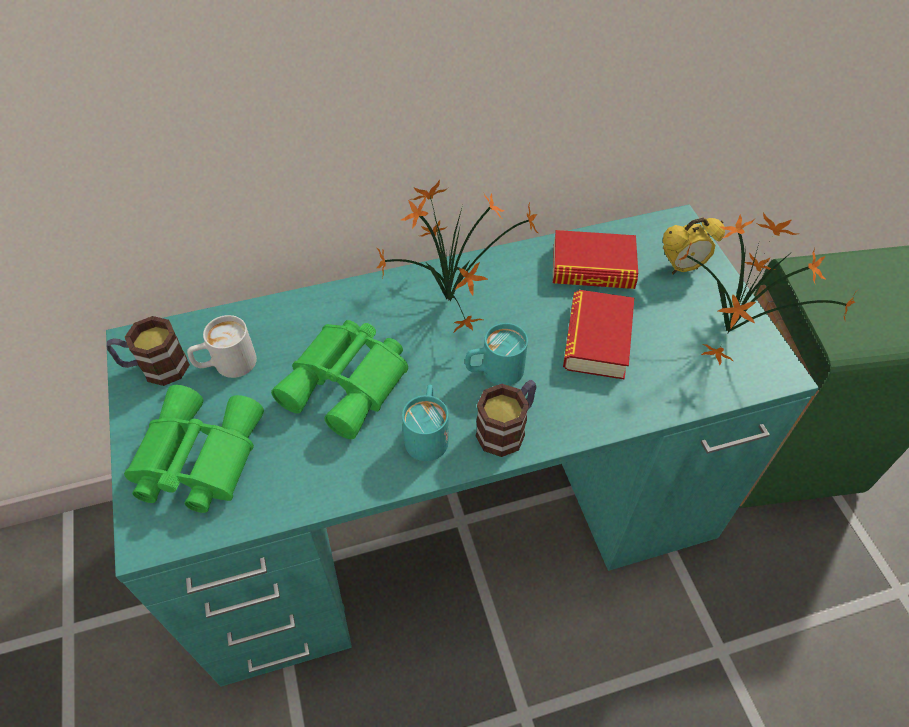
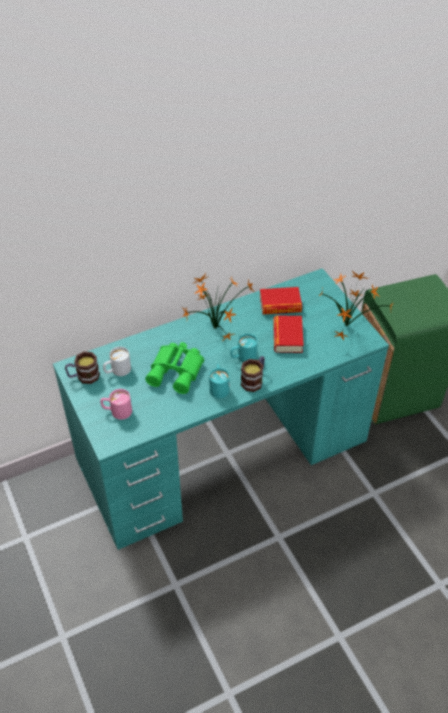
camera: 10 degrees left, 5 degrees down
green binoculars [124,385,264,513] -> pink mug [100,389,132,420]
alarm clock [663,217,725,274] -> none

